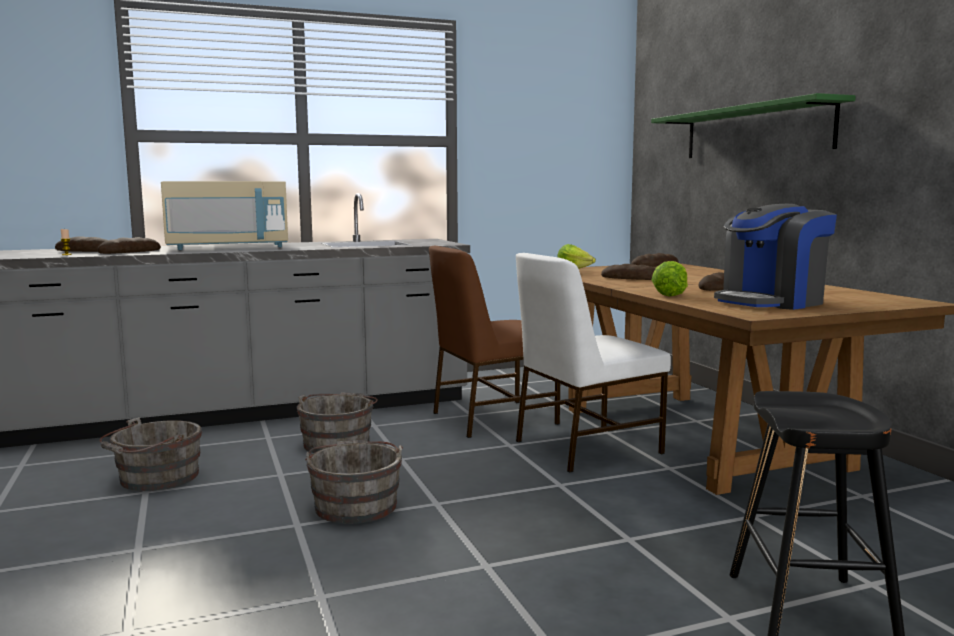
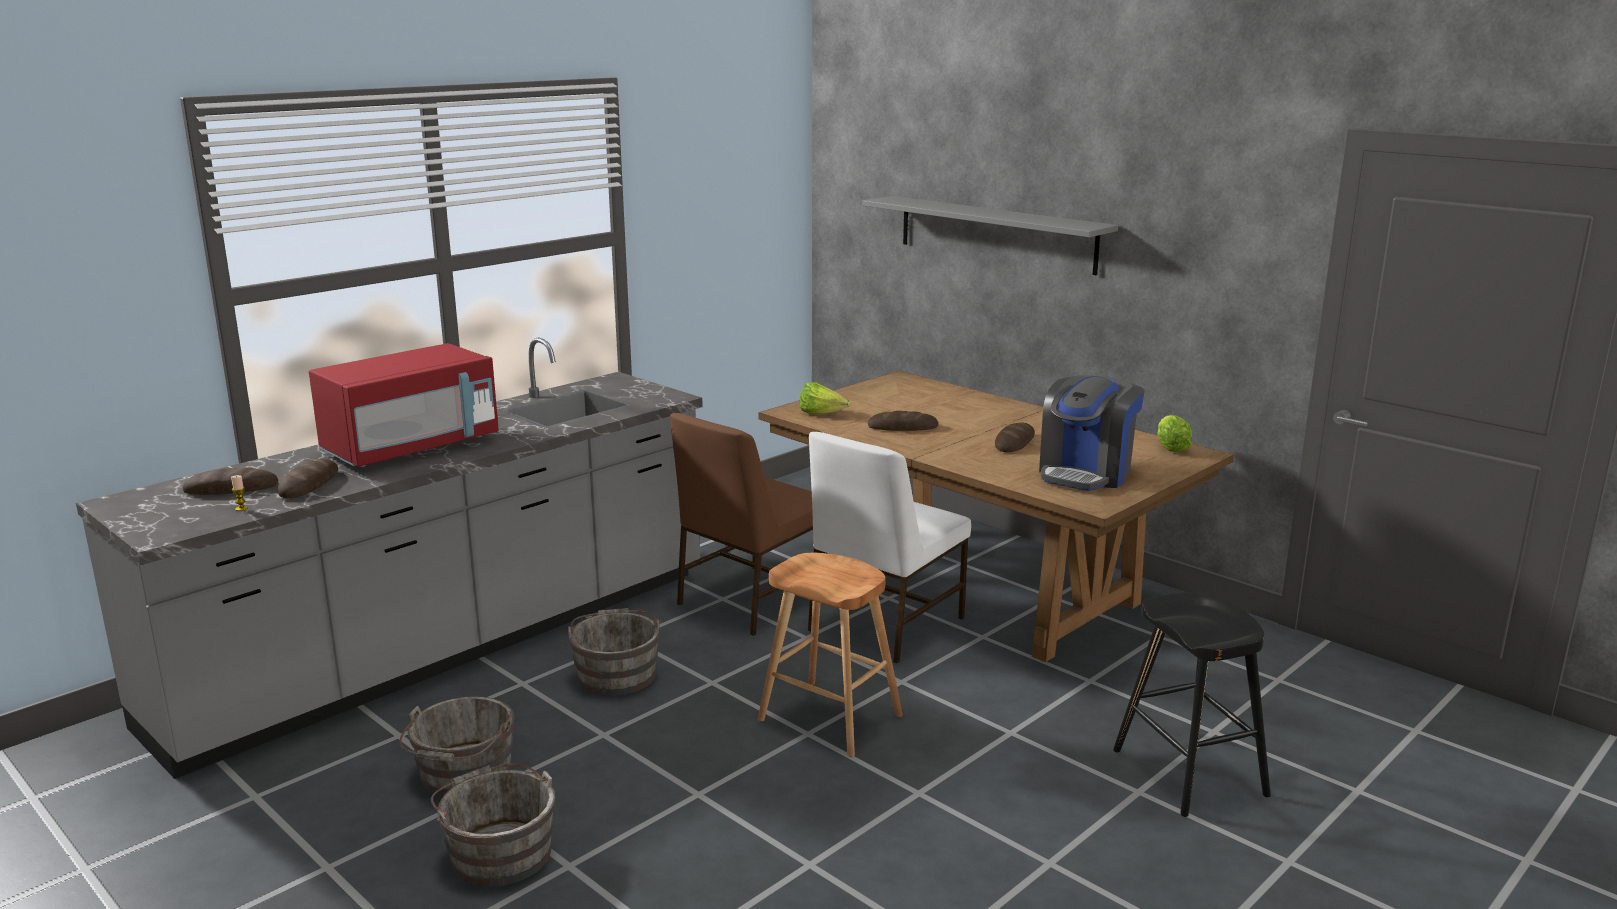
camera: 25 degrees left, 10 degrees up
beige microwave [161,181,288,250] -> red microwave [309,343,499,467]
grey bucket [305,439,403,524] -> grey bucket moved to [431,764,555,887]
bread [632,253,678,267] -> none
green shelf [651,93,856,158] -> grey shelf [862,196,1118,275]
lettuce [652,261,688,296] -> lettuce moved to [1158,415,1192,452]
none -> brown stool [757,553,903,757]

